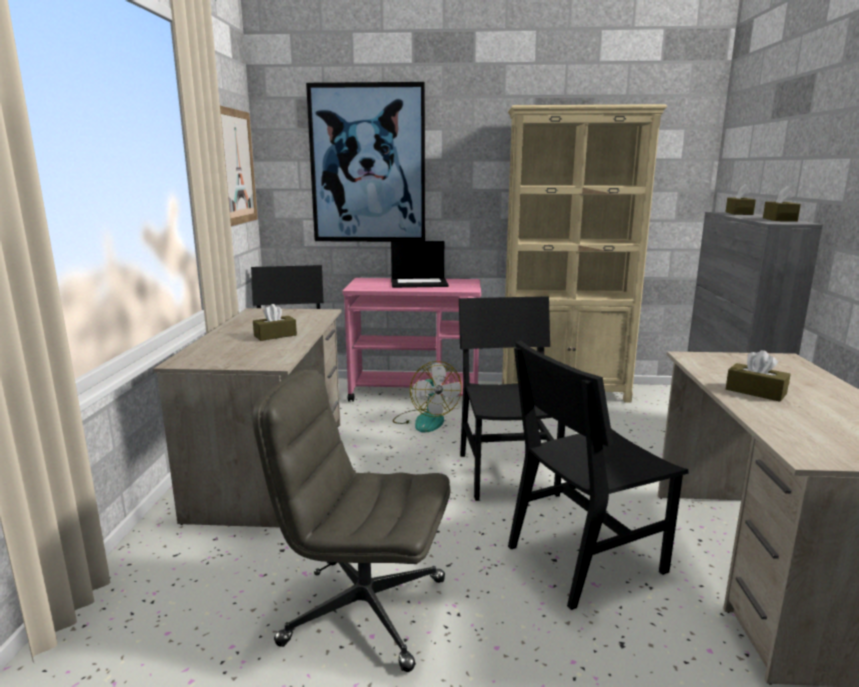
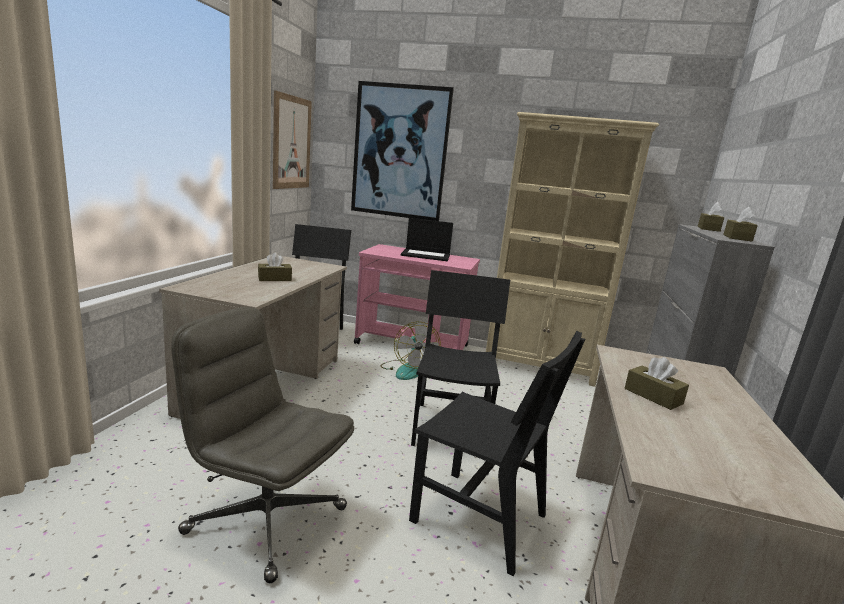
camera: 10 degrees right, 0 degrees up
black chair [508,341,688,610] -> black chair turned 135 degrees counterclockwise [409,331,585,576]

